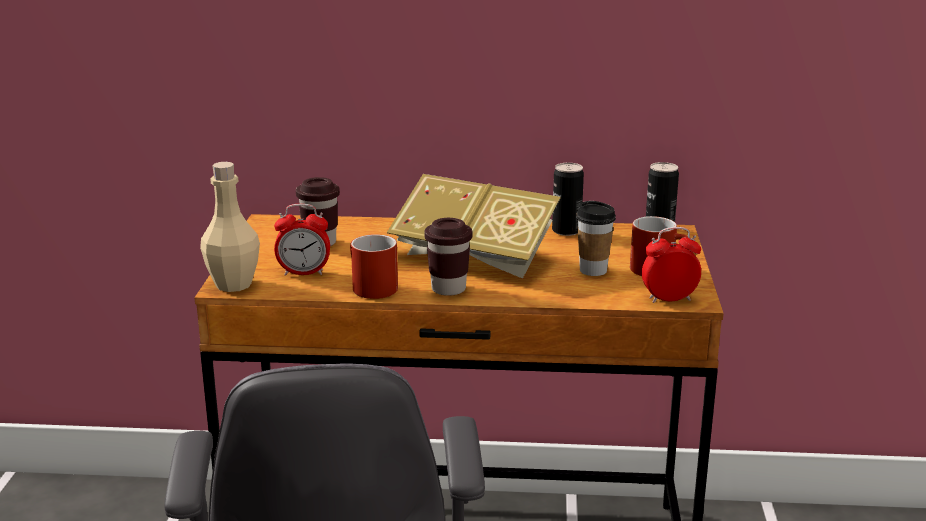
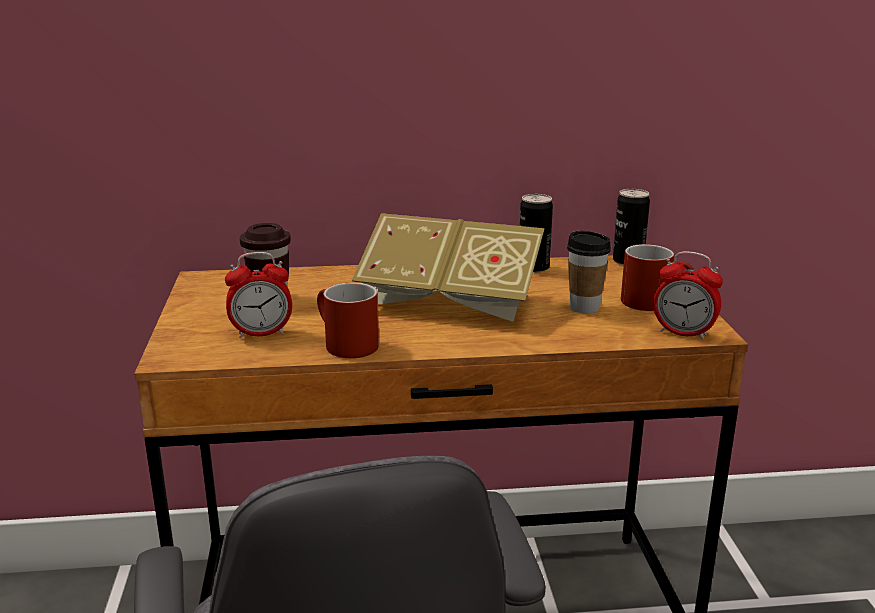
camera: 10 degrees left, 0 degrees up
beige bottle [200,162,260,292] -> none
brown cup [424,218,472,296] -> none
alarm clock [642,227,701,303] -> alarm clock turned 135 degrees counterclockwise [653,251,723,340]

